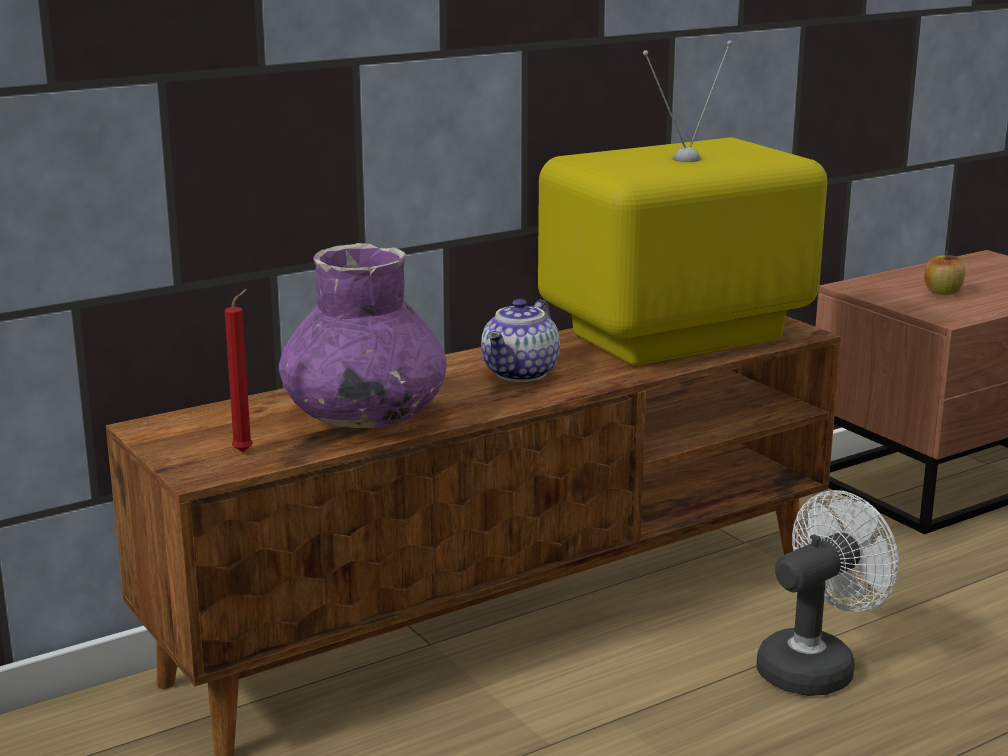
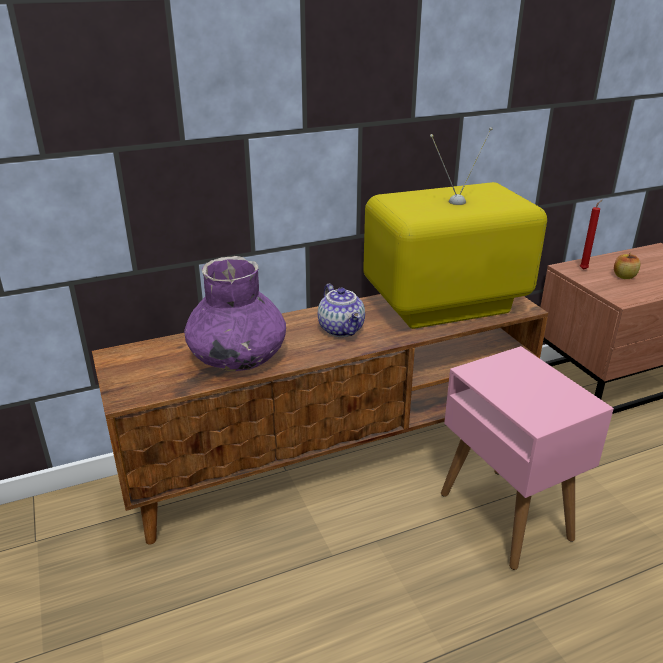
camera: 10 degrees right, 10 degrees up
red candle [224,289,253,452] -> red candle moved to [580,200,602,270]
teapot [481,299,560,382] -> teapot turned 60 degrees counterclockwise [318,284,365,337]
white fan [756,490,899,696] -> pink side table [441,346,614,570]

